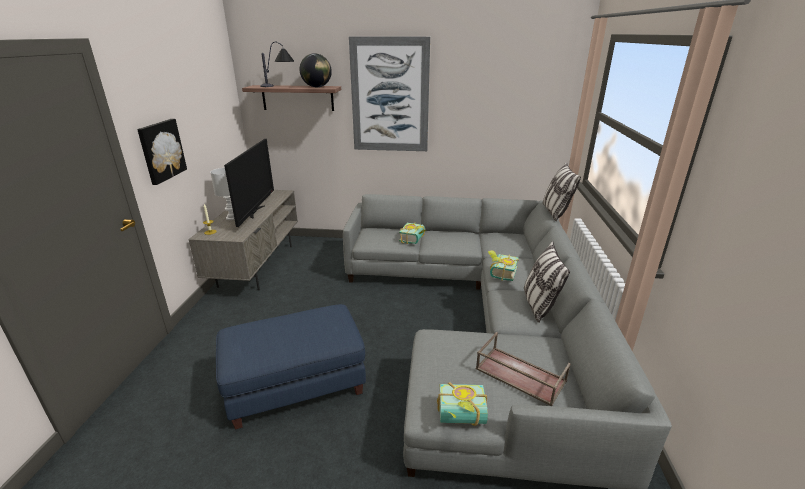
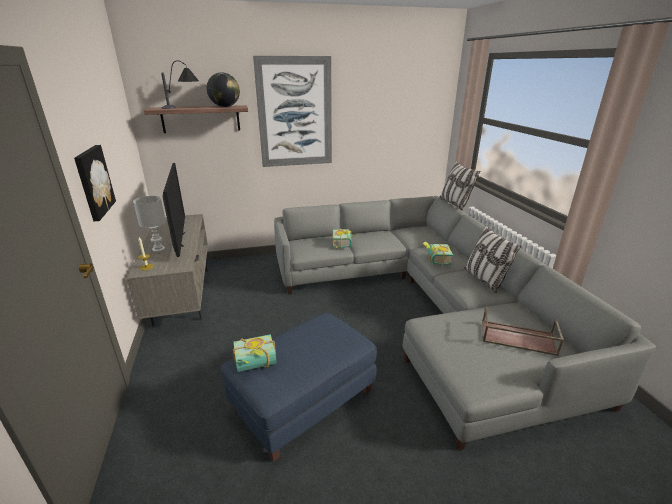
camera: 20 degrees left, 0 degrees up
book [437,382,488,426] -> book moved to [233,334,277,372]

